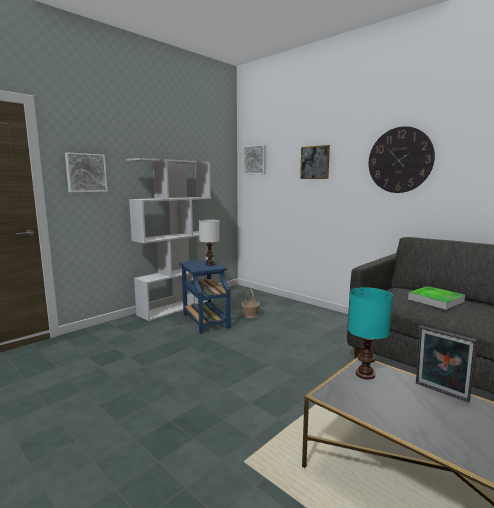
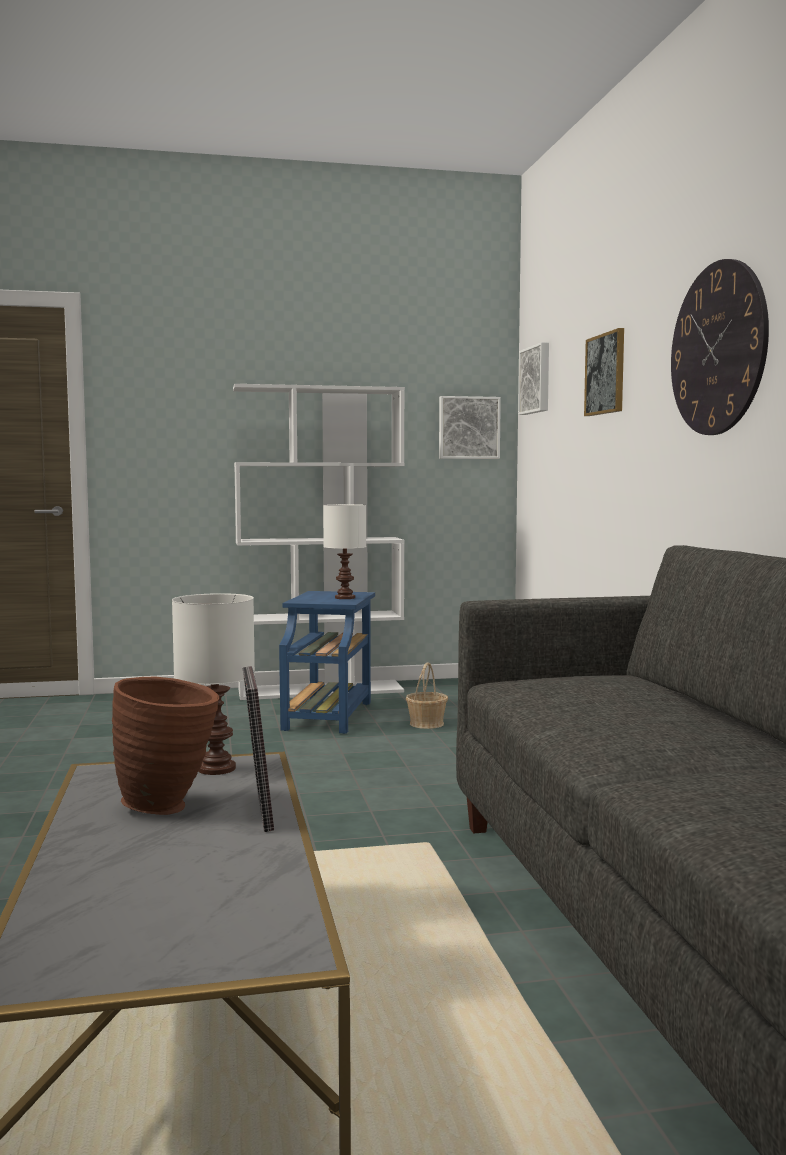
camera: 35 degrees right, 5 degrees down
picture [65,153,108,192] -> picture moved to [439,396,501,459]
turquoise table lamp [348,287,393,380] -> white table lamp [172,593,255,775]
tray [408,286,465,310] -> none
none -> brown vase [112,677,219,815]

